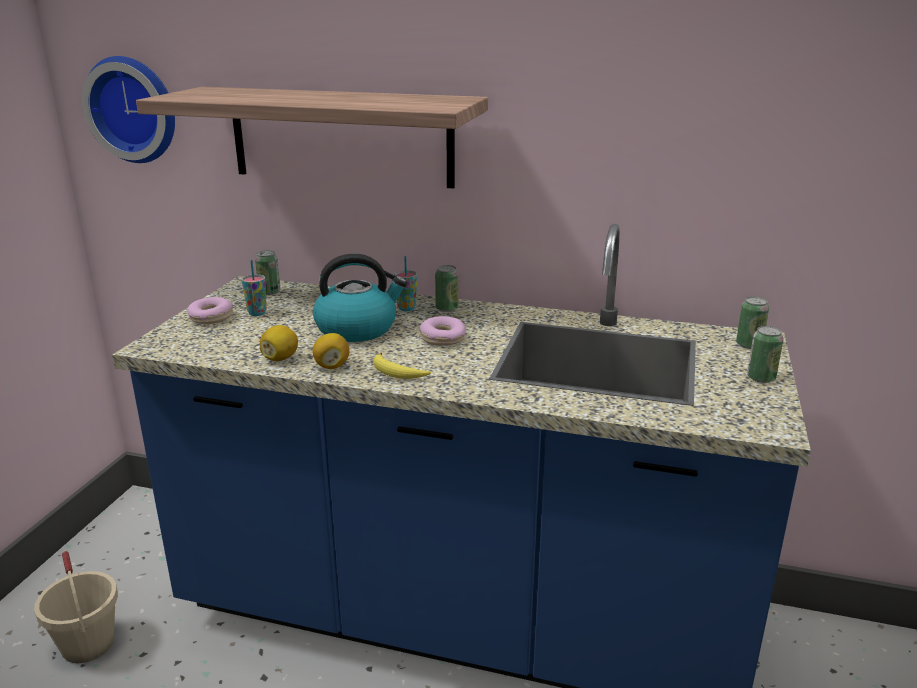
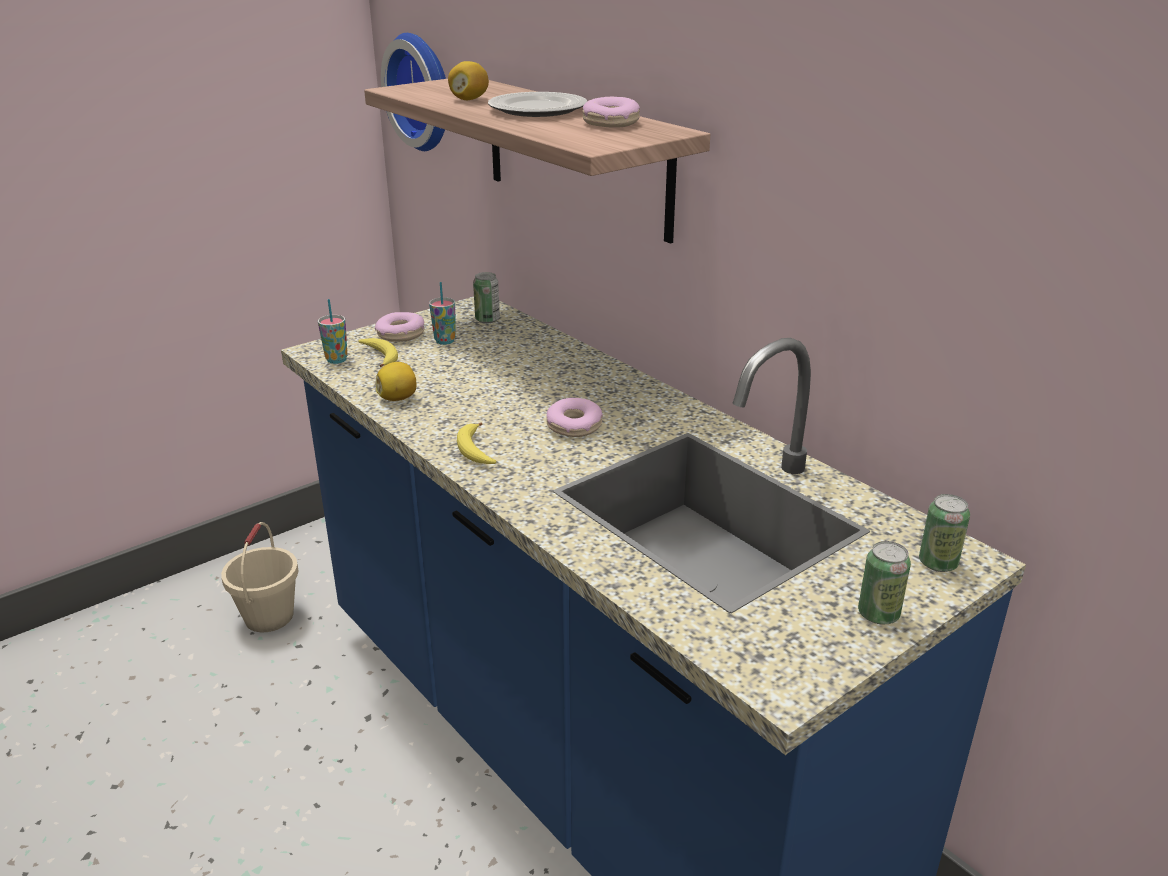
camera: 35 degrees right, 5 degrees up
lemon [312,333,349,369] -> lemon moved to [448,61,489,100]
kettle [313,254,407,342] -> none
cup [394,256,417,311] -> cup moved to [318,299,348,364]
can [435,265,458,312] -> none
none -> banana [359,338,398,367]
none -> plate [488,92,587,117]
none -> donut [583,97,640,128]

